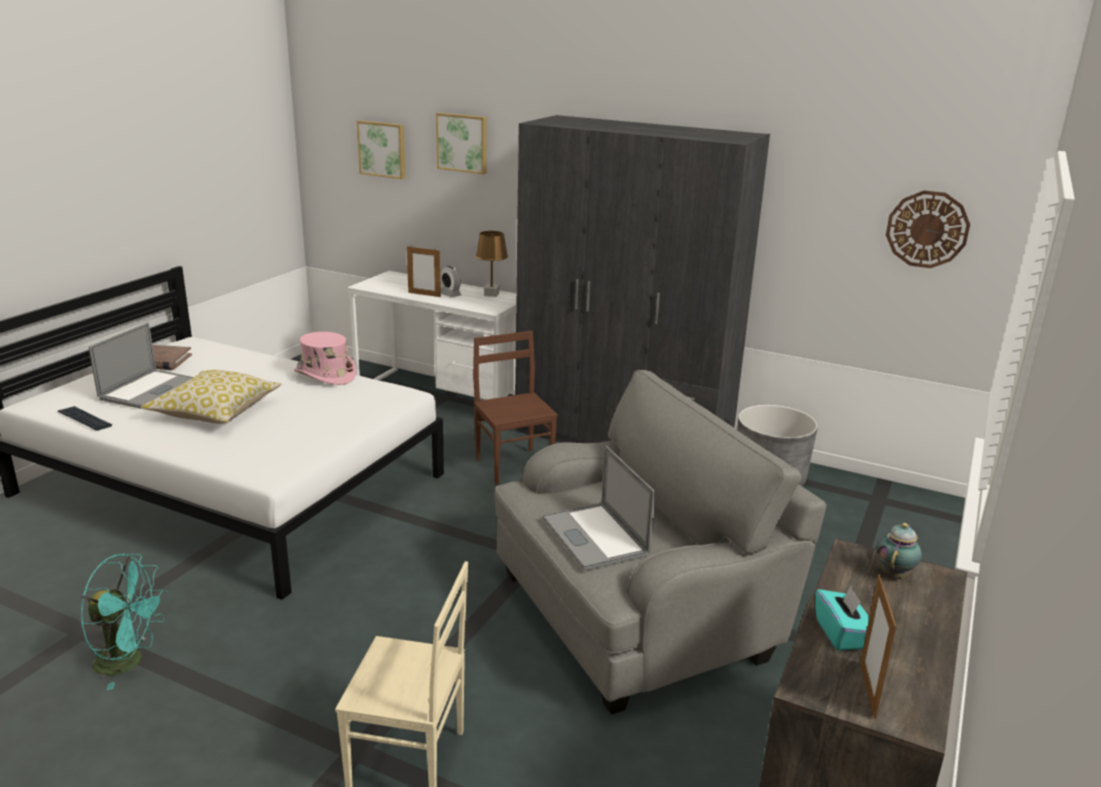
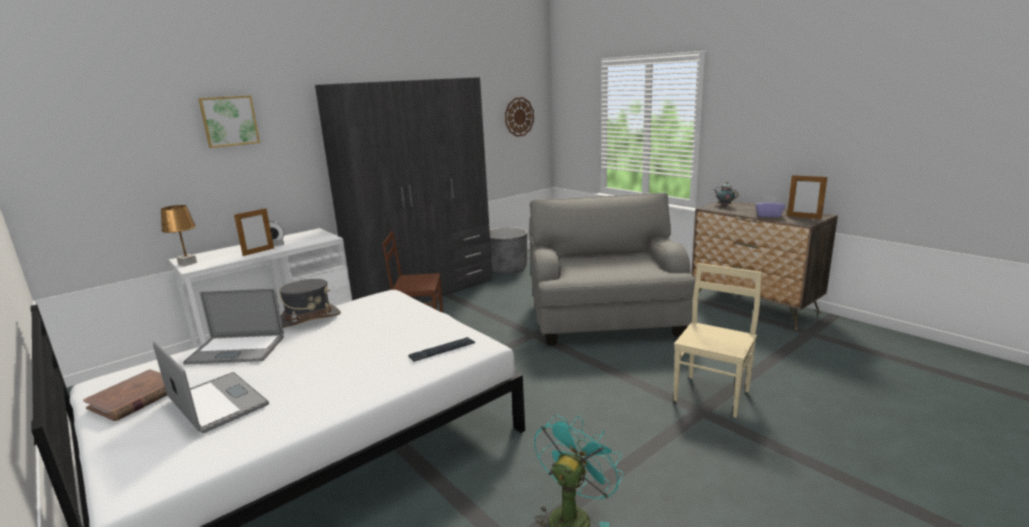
camera: 65 degrees left, 5 degrees down
keyboard [58,406,112,431] -> keyboard moved to [408,337,475,362]
pillow [141,370,281,424] -> none
pink hat [294,332,357,385] -> grey hat [279,279,341,328]
picture [357,120,406,179] -> none
brown table lamp [476,231,508,297] -> brown table lamp moved to [160,205,197,266]
laptop [542,446,656,571] -> laptop moved to [183,288,284,365]
turquoise tissue box [815,586,869,651] -> purple tissue box [755,196,785,217]

